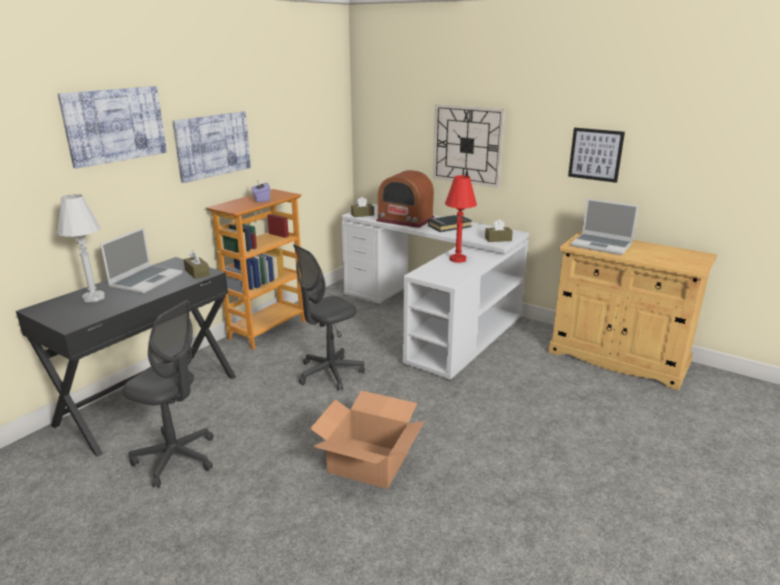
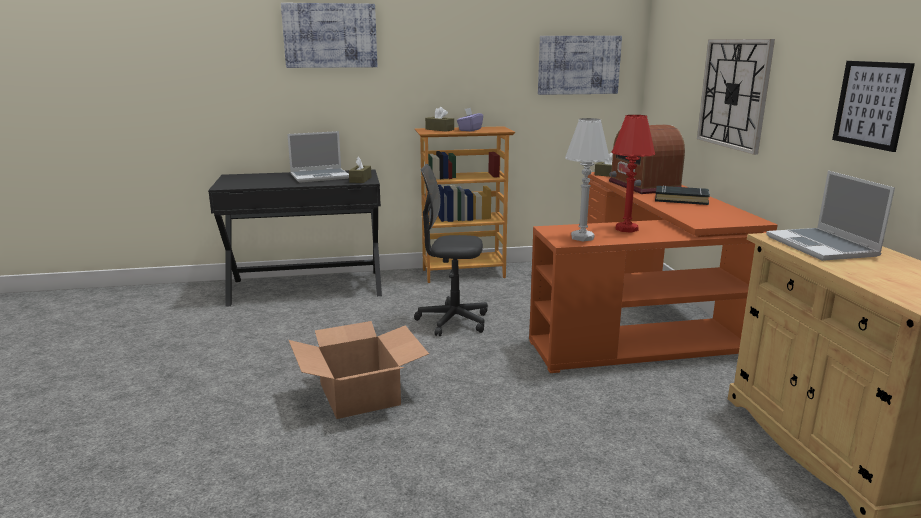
camera: 45 degrees right, 5 degrees down
white table lamp [57,194,105,302] -> white table lamp moved to [565,118,610,241]
grey office chair [122,300,213,488] -> none
picture [172,112,251,183] -> picture moved to [538,36,622,95]
white desk [341,204,529,381] -> orange desk [529,172,777,373]
brown tissue box [485,219,513,242] -> brown tissue box moved to [425,107,454,132]

